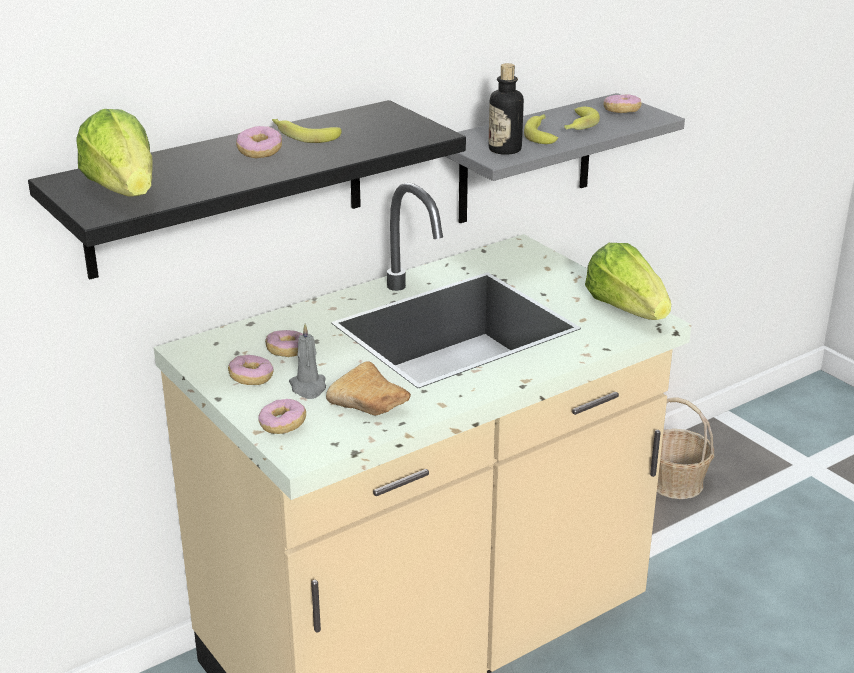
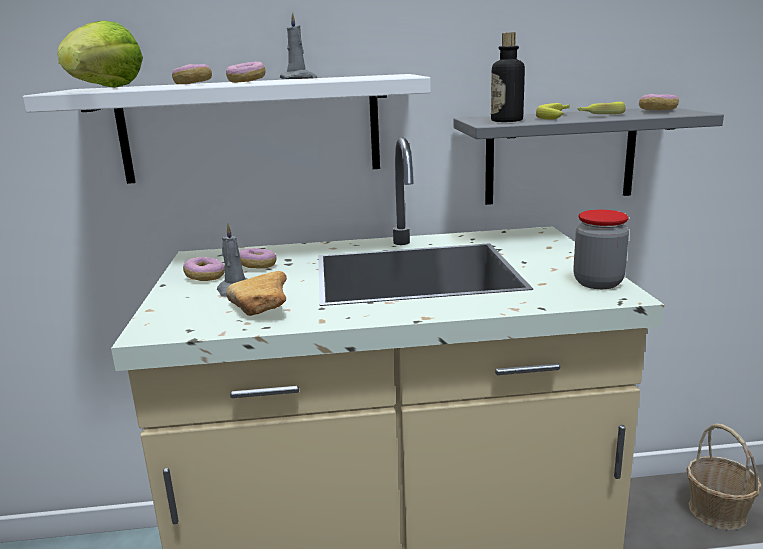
camera: 30 degrees right, 10 degrees down
black shelf [28,100,466,280] -> white shelf [23,74,431,184]
donut [258,399,306,434] -> donut moved to [172,64,212,84]
banana [272,119,342,143] -> grey candle [280,12,318,79]
lettuce [585,243,671,320] -> jar [573,210,629,289]

